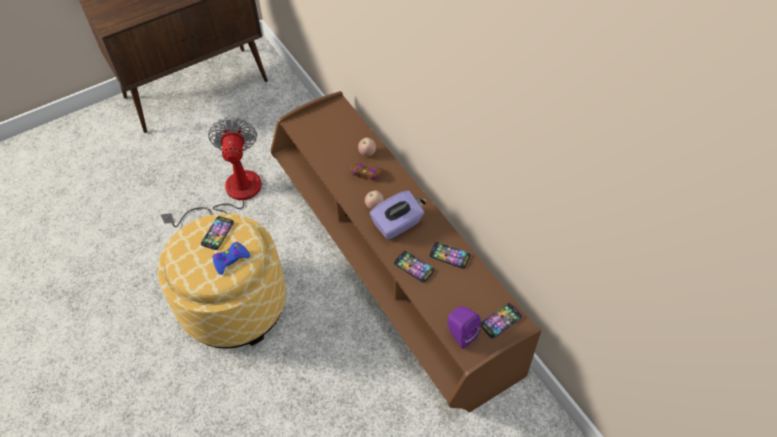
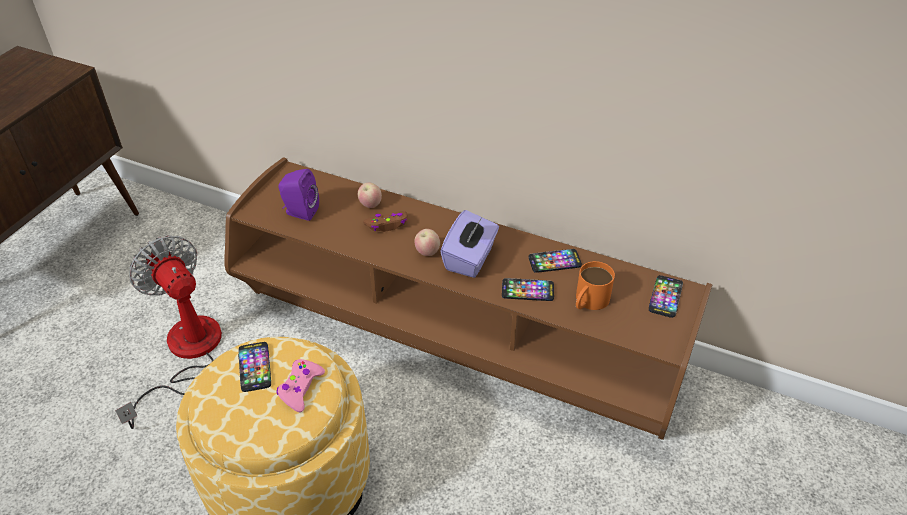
camera: 35 degrees left, 10 degrees down
blue game controller [212,242,251,275] -> pink game controller [276,359,325,412]
purple speaker [448,306,481,349] -> purple speaker moved to [278,169,319,221]
none -> orange mug [576,261,615,310]

